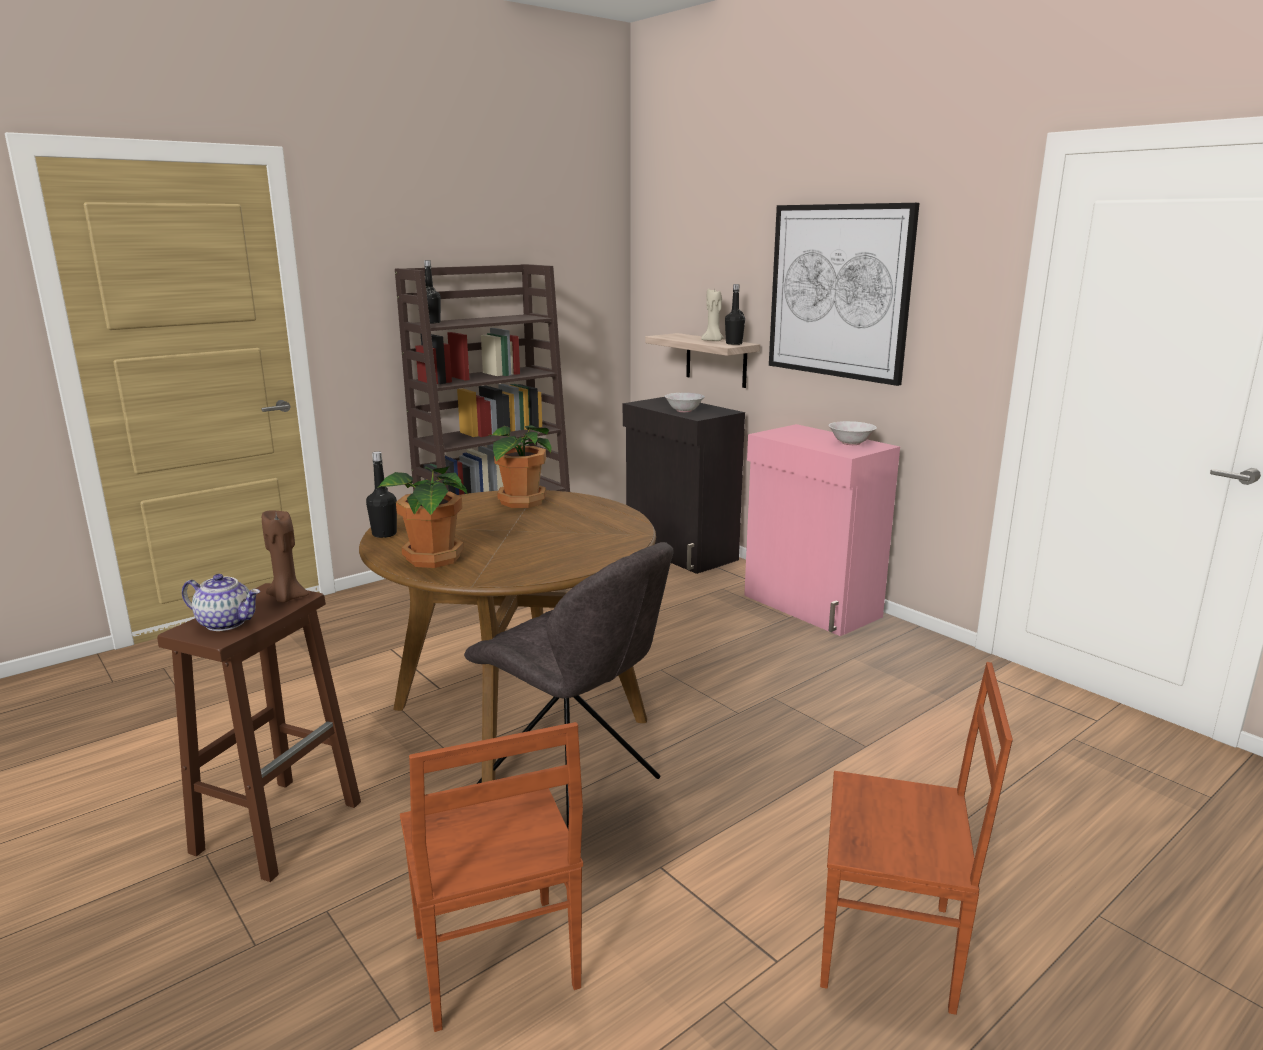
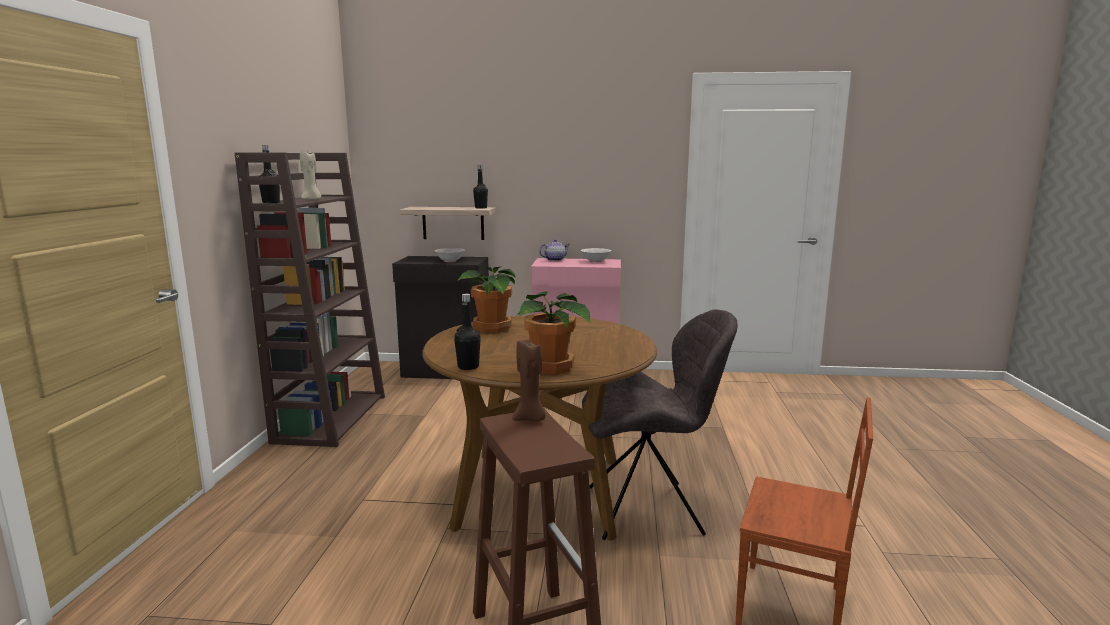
camera: 45 degrees left, 5 degrees down
teapot [182,574,260,631] -> teapot moved to [539,239,569,261]
beige candle [701,289,724,341] -> beige candle moved to [300,151,321,200]
picture [769,203,920,386] -> none
brown chair [820,662,1013,1015] -> none

